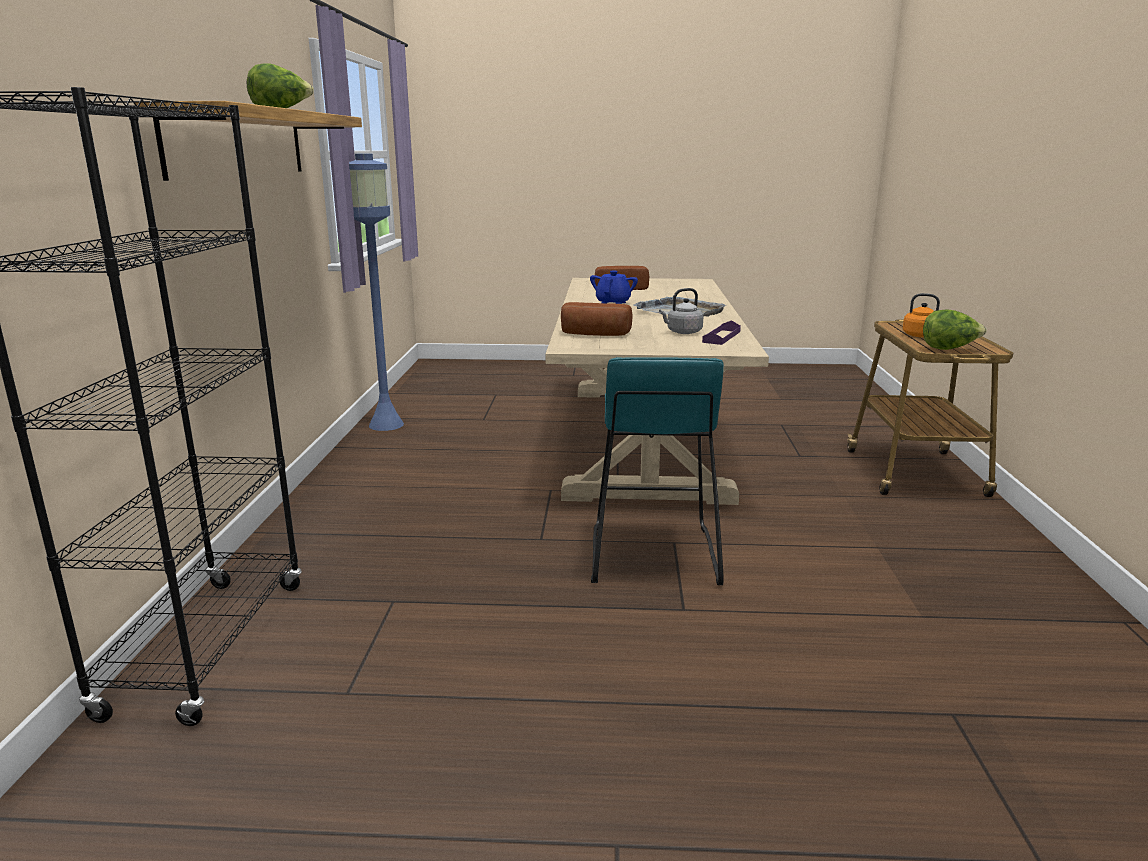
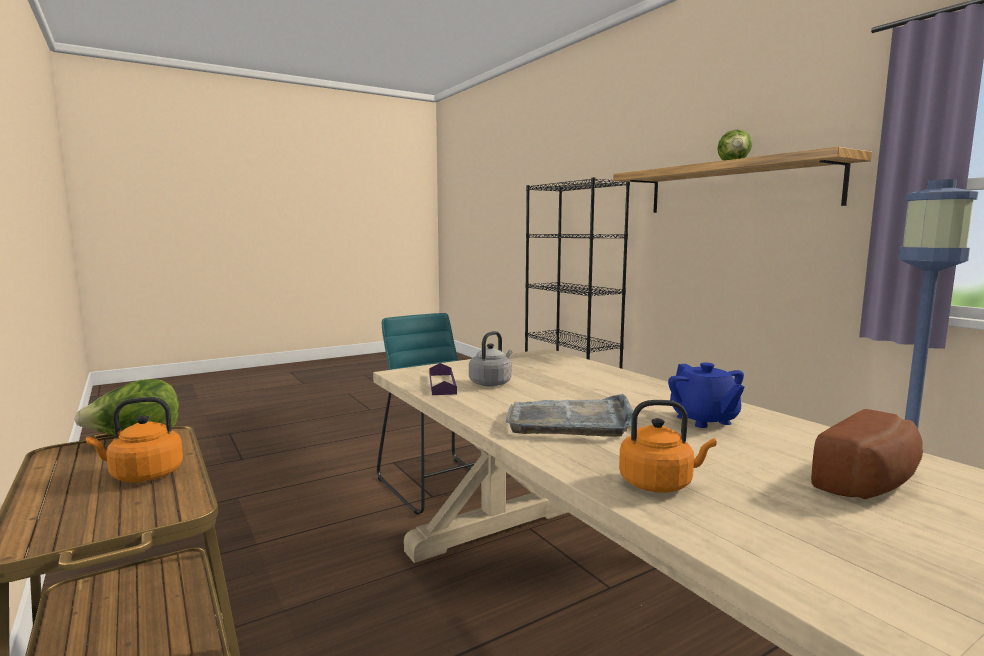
camera: 145 degrees right, 10 degrees down
bread [561,302,632,336] -> none
none -> orange kettle [619,400,717,493]

